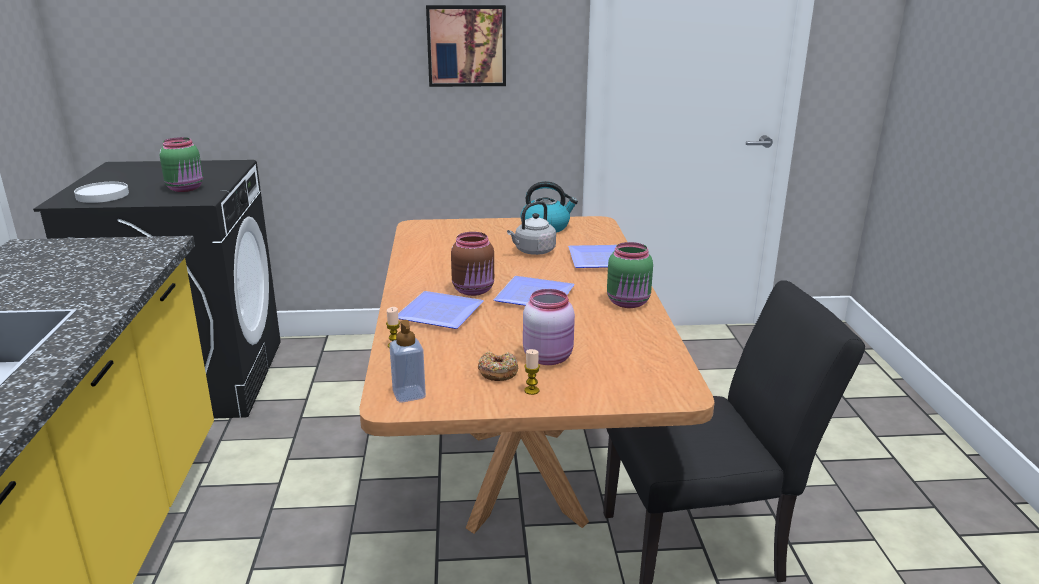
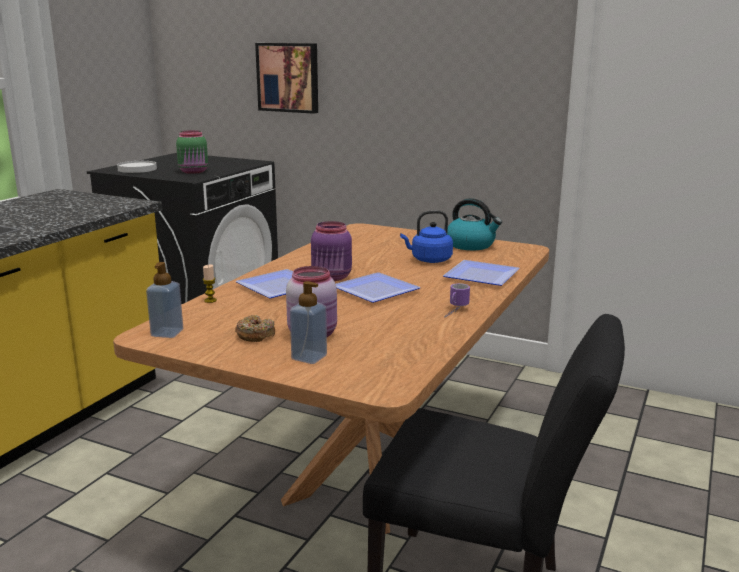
camera: 30 degrees right, 5 degrees down
picture [426,5,506,87] -> picture moved to [255,43,318,114]
brown jar [451,232,494,296] -> purple jar [311,221,352,281]
grey kettle [507,201,556,255] -> blue kettle [400,210,453,263]
candle [524,349,540,395] -> none
green jar [607,242,653,308] -> mug [445,283,470,318]
none -> soap dispenser [290,281,327,364]

